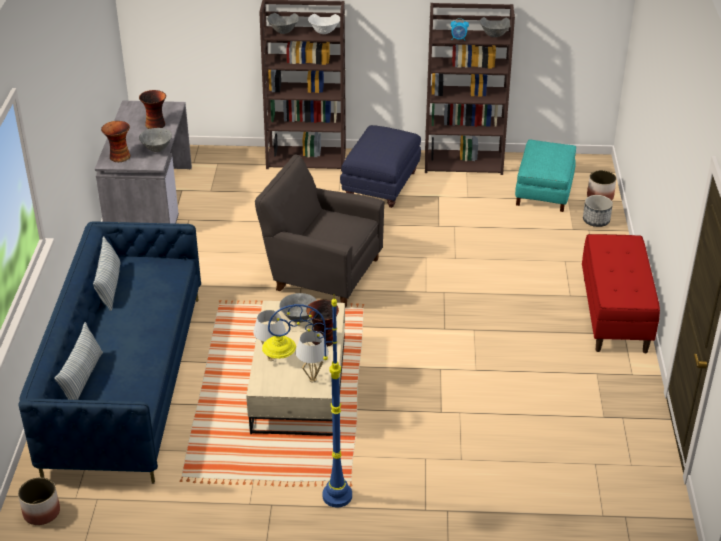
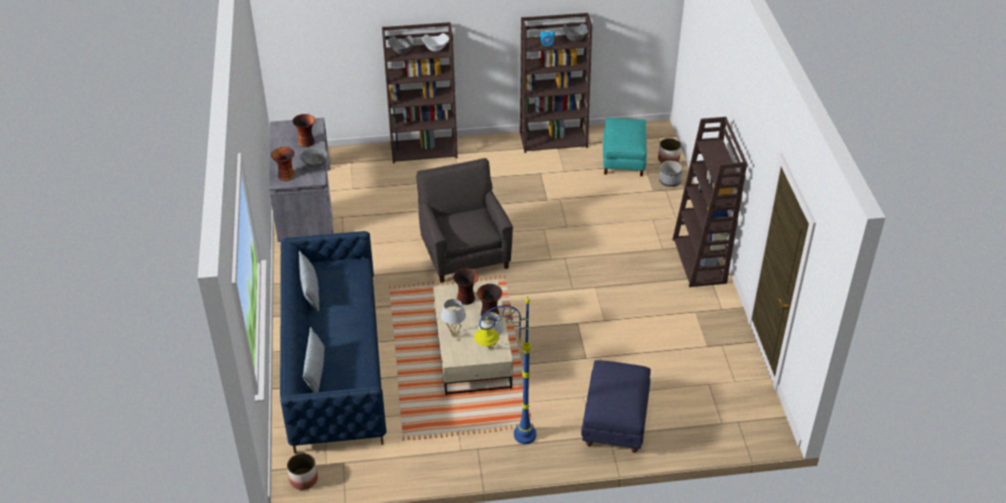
camera: 10 degrees left, 5 degrees up
grey armchair [255,154,385,308] -> grey armchair turned 60 degrees clockwise [416,158,513,283]
grey bowl [279,293,317,323] -> vase [453,268,478,305]
blue ottoman [340,125,421,208] -> blue ottoman moved to [581,360,651,453]
red bench [582,234,660,353] -> brown bookcase [672,117,747,287]

